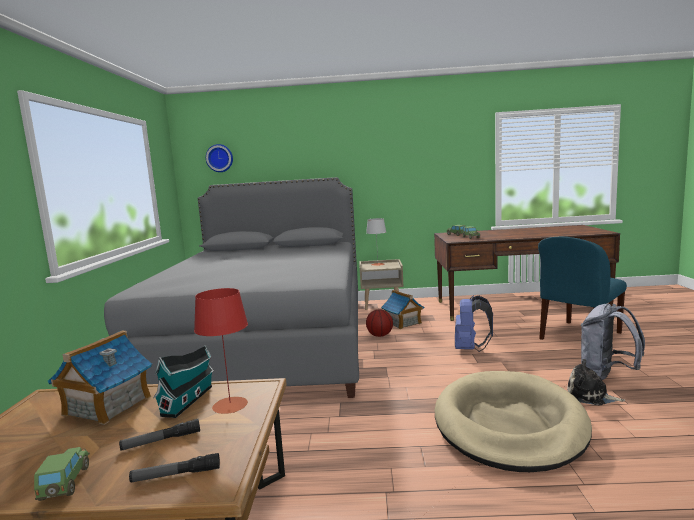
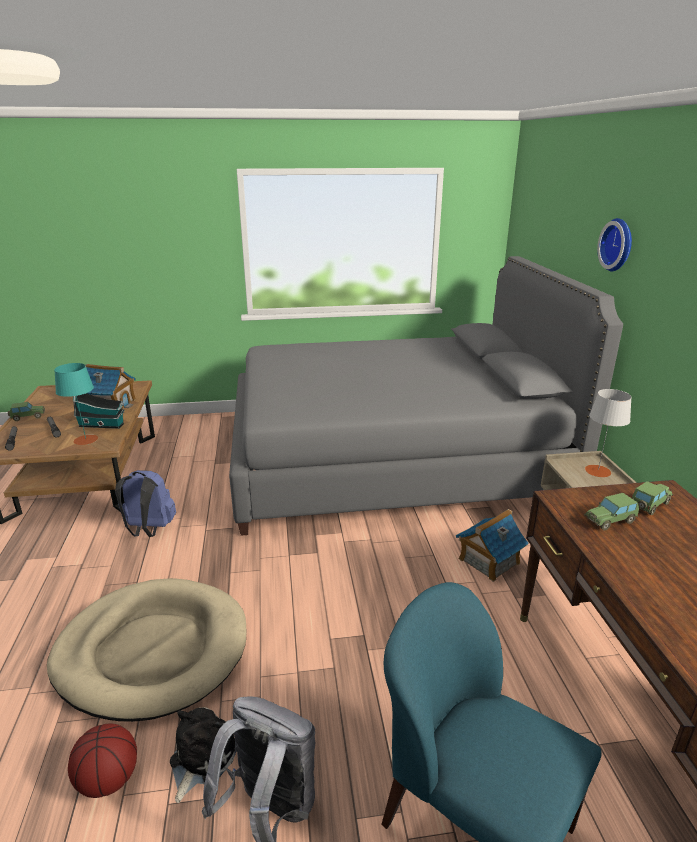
camera: 80 degrees right, 15 degrees up
red table lamp [194,288,248,414] -> turquoise table lamp [54,363,98,445]
wall clock [206,144,233,172] -> wall clock moved to [597,218,632,271]
basketball [366,309,393,337] -> basketball moved to [68,723,137,798]
blue backpack [455,295,493,352] -> blue backpack moved to [115,470,176,537]

